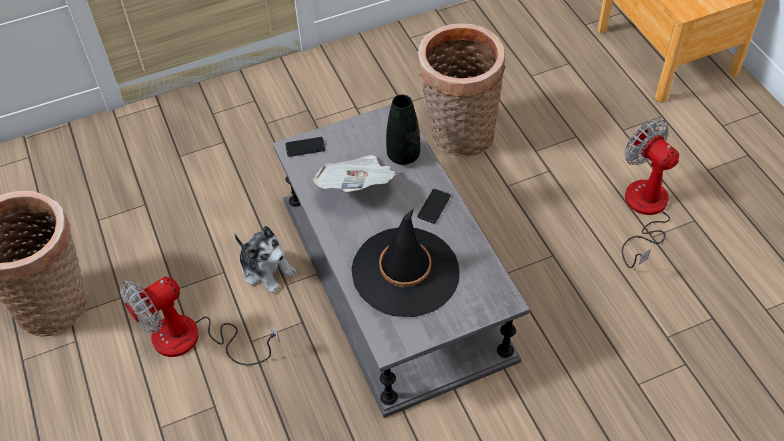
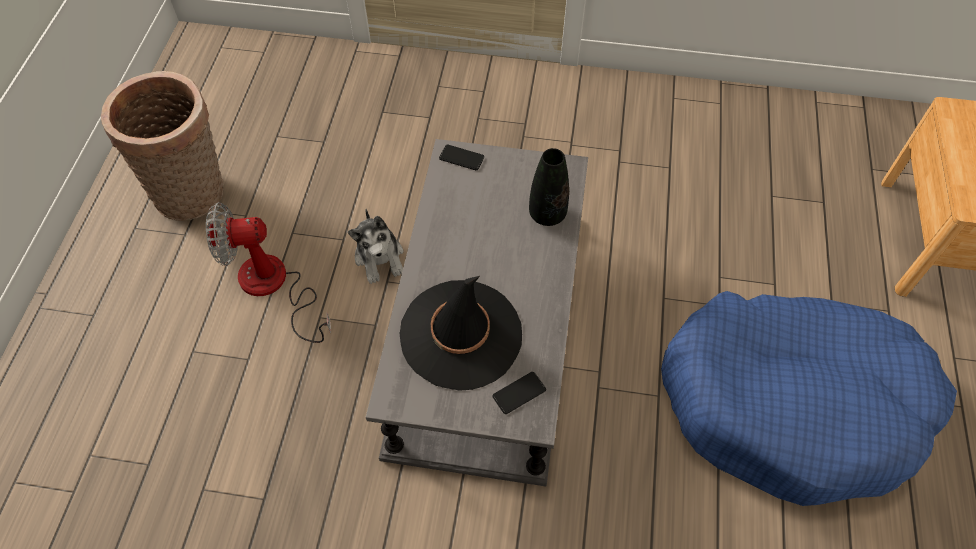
camera: 30 degrees right, 5 degrees up
newspaper [312,155,397,192] -> none
phone [417,189,451,223] -> phone moved to [493,372,546,414]
basket [418,23,506,157] -> none
fan [622,118,679,268] -> blue dog bed [661,291,957,506]

